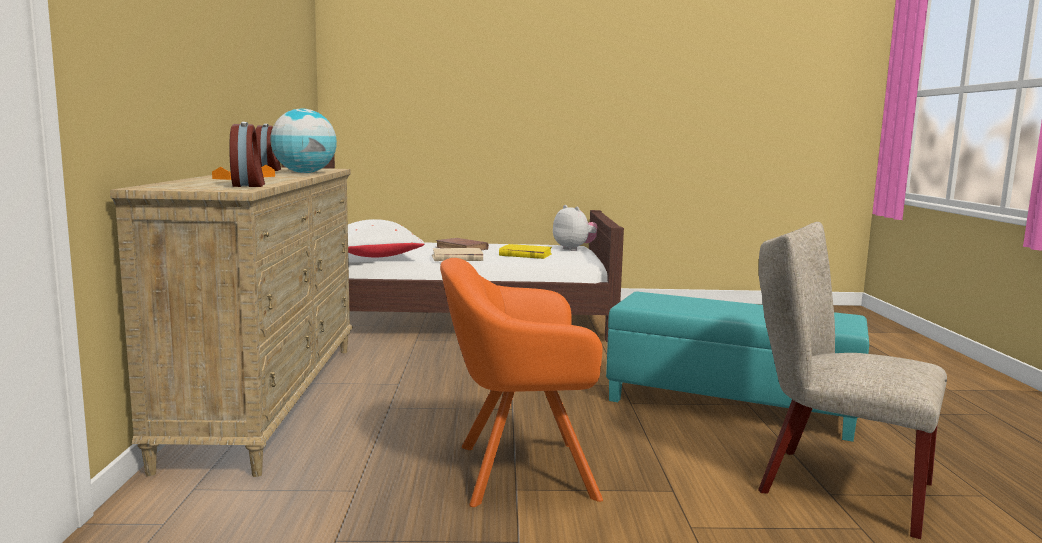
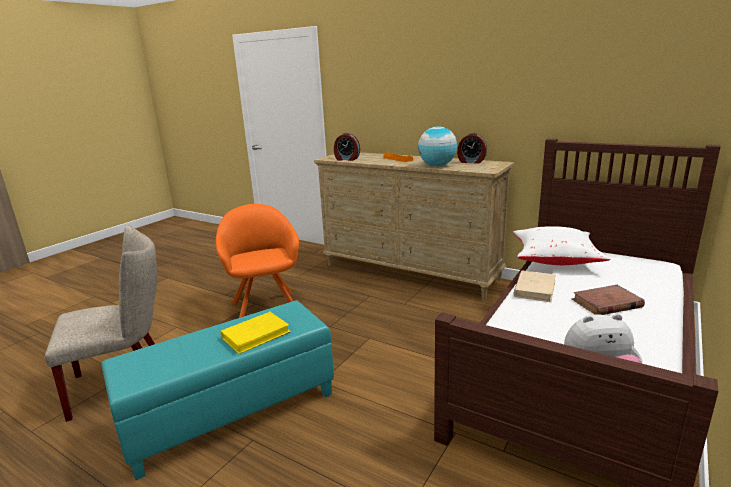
camera: 125 degrees right, 10 degrees up
orange armchair [440,258,603,507] -> orange armchair turned 45 degrees counterclockwise [216,204,299,318]
yellow book [499,244,552,259] -> yellow book moved to [220,312,291,354]

